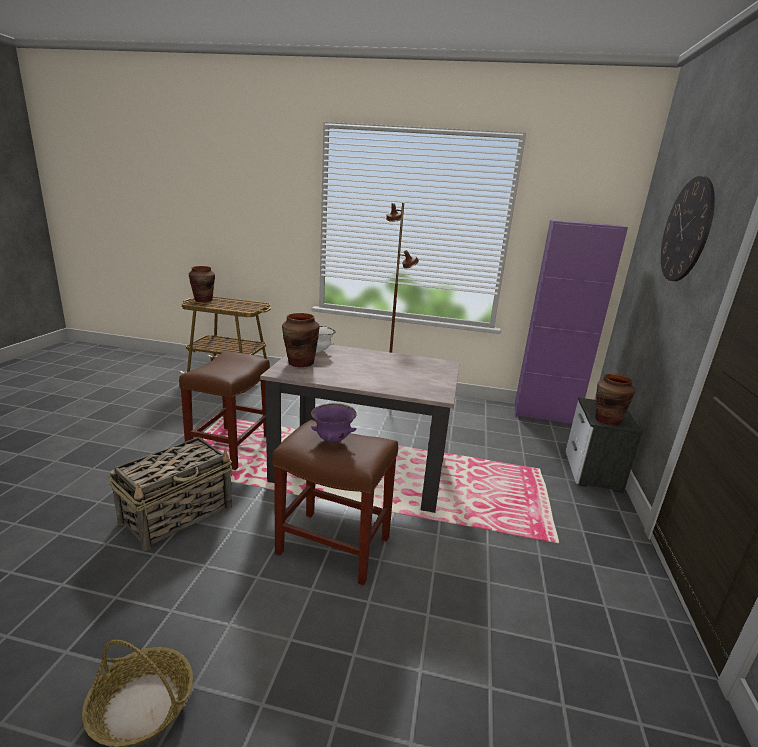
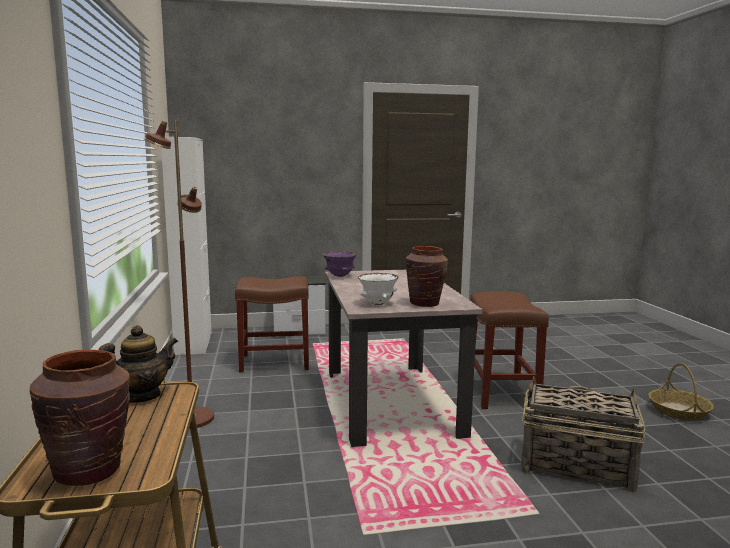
camera: 110 degrees left, 10 degrees down
brown stool [179,352,270,470] -> brown stool moved to [235,276,309,372]
purple bowl [311,403,357,443] -> purple bowl moved to [323,251,357,277]
purple cabinet [514,220,628,424] -> white cabinet [161,137,212,355]
brown vase [595,374,635,425] -> none
wall clock [661,176,715,281] -> none
none -> teapot [98,325,178,403]

